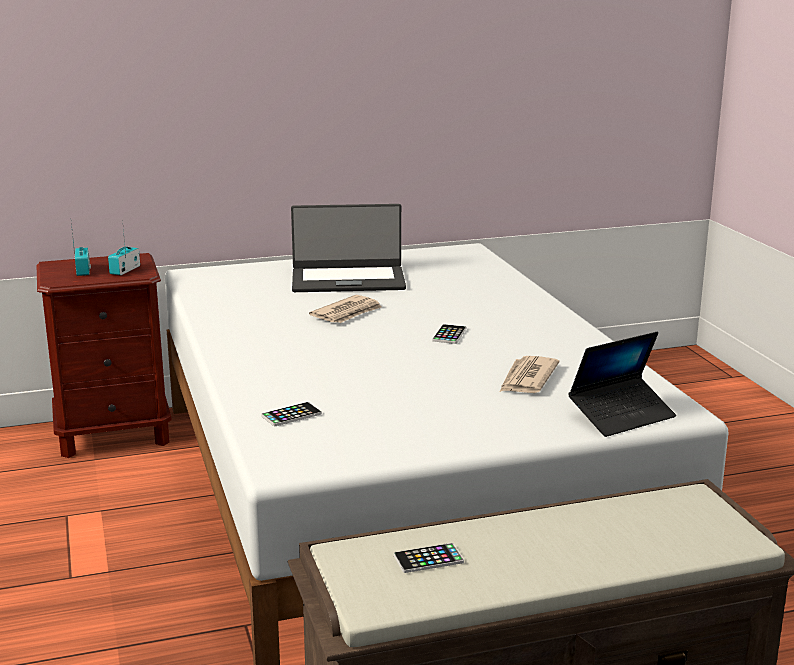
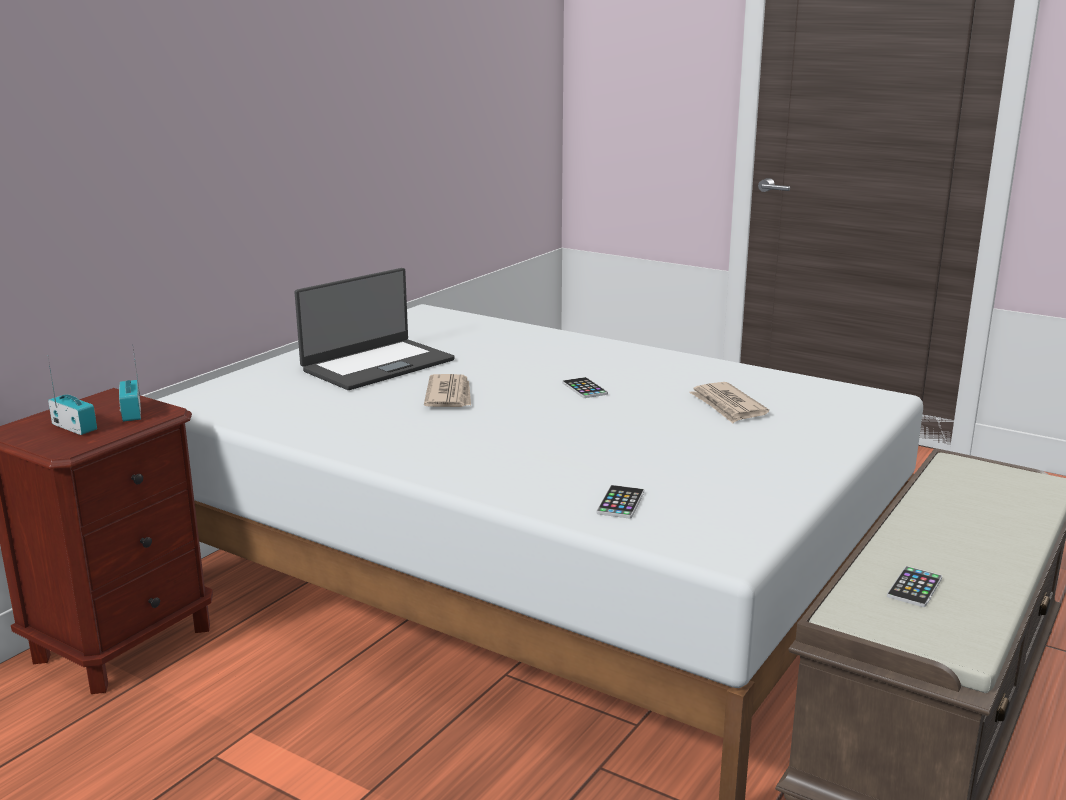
camera: 40 degrees left, 0 degrees up
laptop [568,332,676,437] -> none

